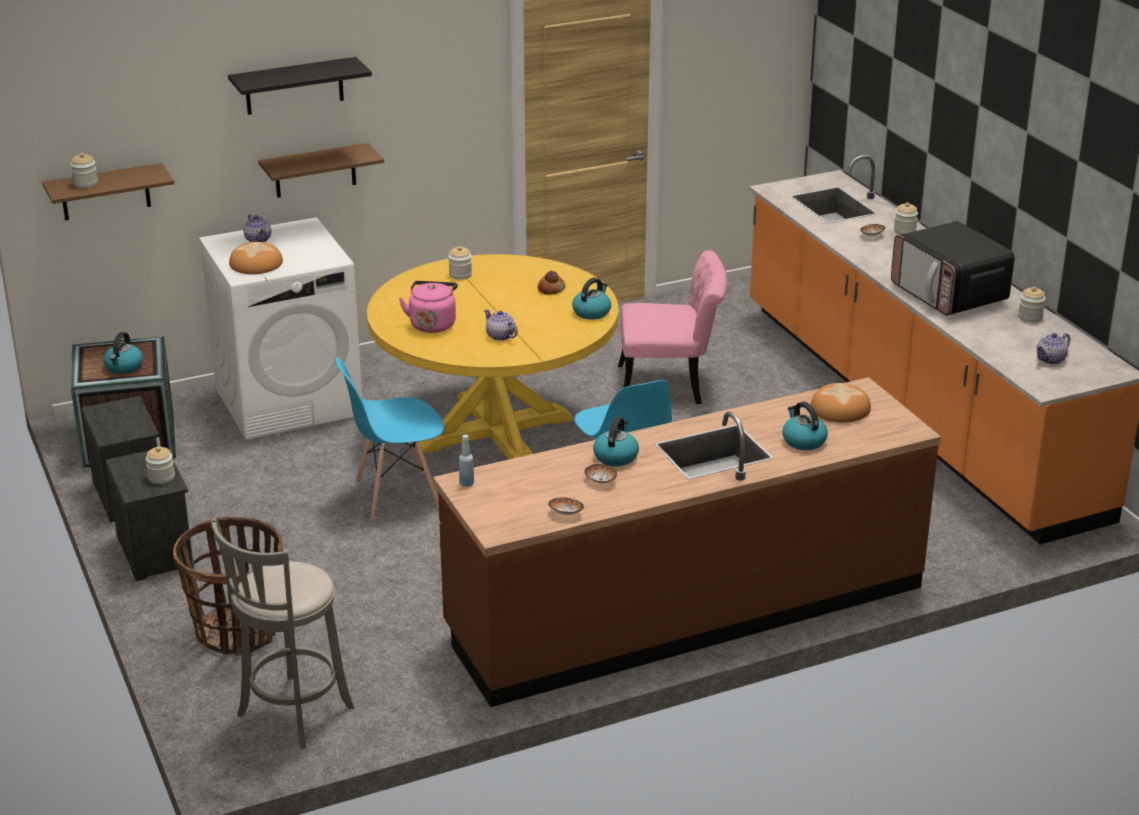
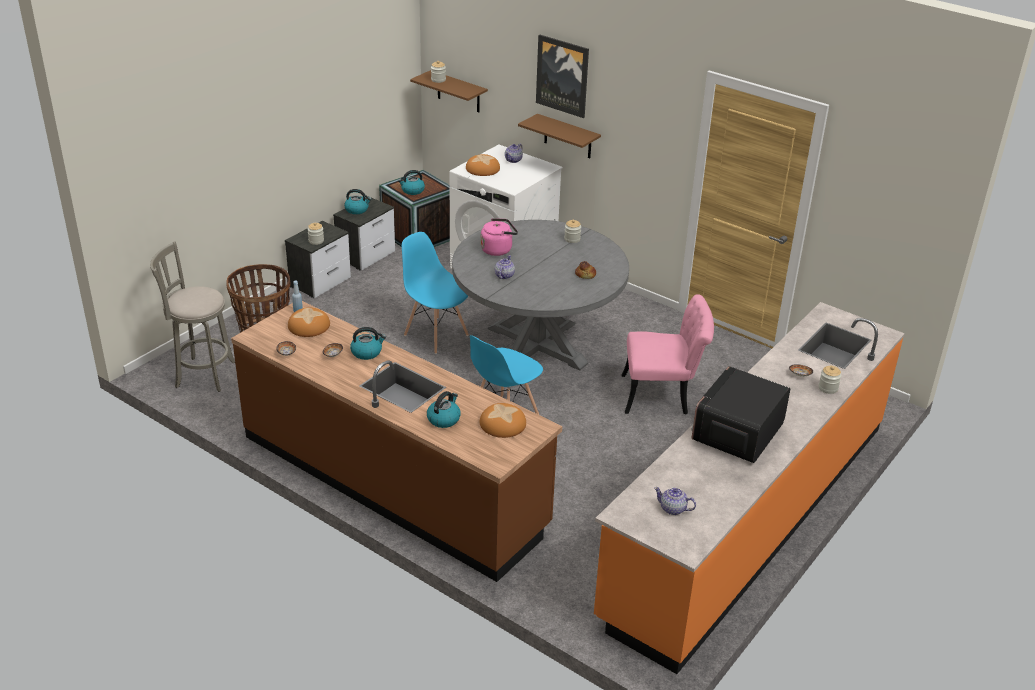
camera: 60 degrees right, 5 degrees up
black shelf [228,57,372,115] -> picture [536,35,589,118]
yellow dining table [367,254,619,459] -> grey dining table [452,220,629,371]
kettle [572,278,611,320] -> kettle moved to [344,189,372,214]
pink chair [618,250,727,405] -> pink chair turned 60 degrees counterclockwise [621,294,714,415]
jar [1018,287,1046,322] -> none
none -> bread [288,307,330,337]

